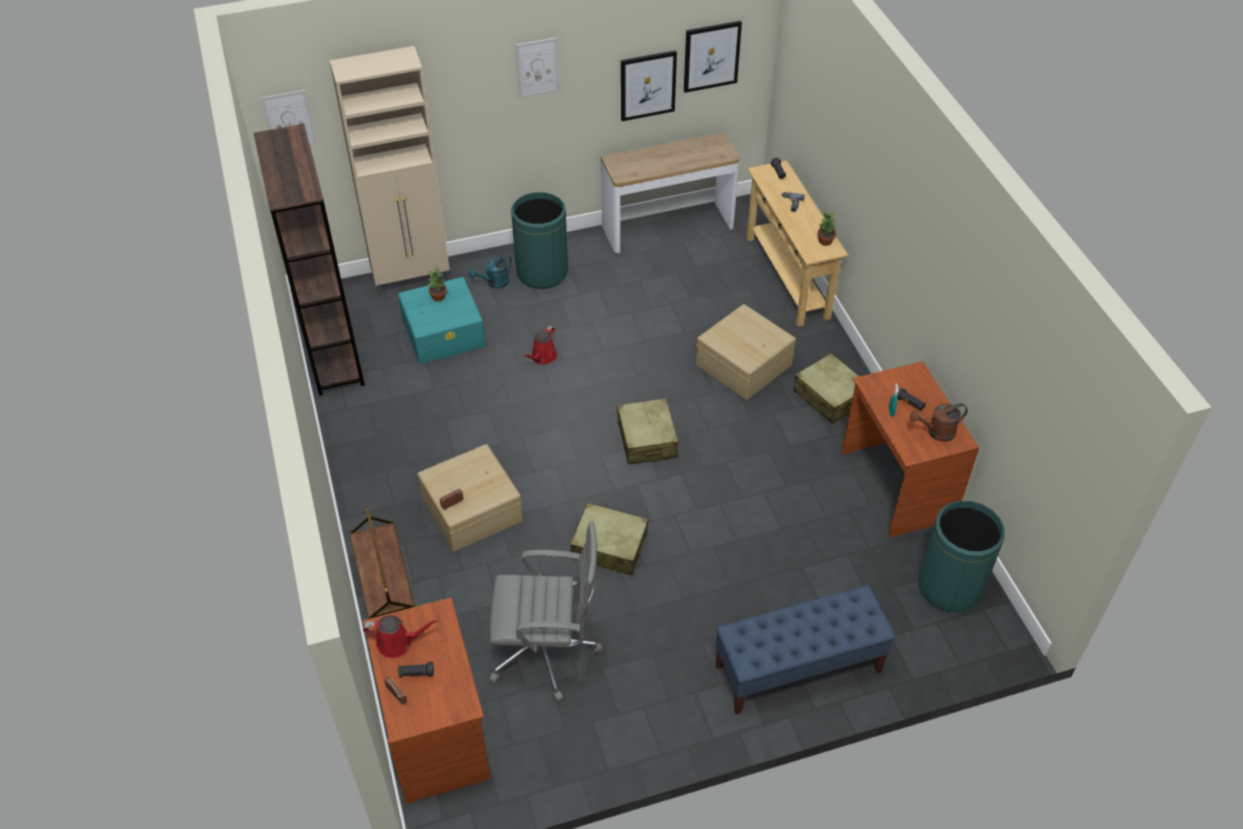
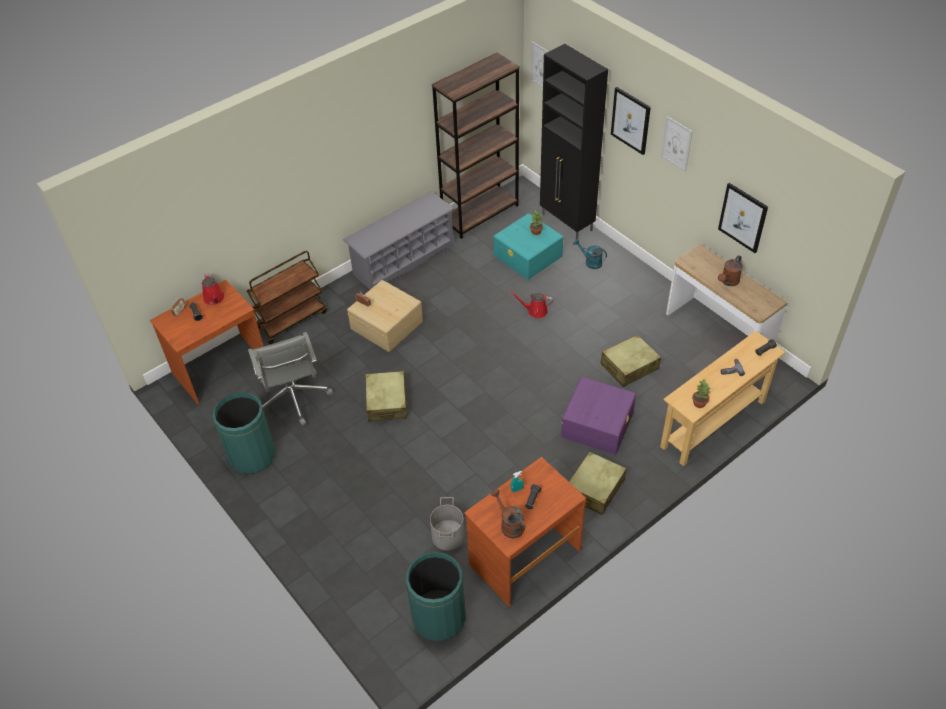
camera: 70 degrees right, 0 degrees up
beige cabinet [329,46,450,296] -> black cabinet [540,44,608,239]
green trash can [511,192,568,289] -> green trash can moved to [213,392,276,474]
beige suitcase [617,398,678,464] -> beige suitcase moved to [601,334,661,387]
picture [684,21,742,93] -> picture moved to [611,87,651,155]
beige storage box [696,304,796,400] -> purple storage box [561,377,636,455]
blue bench [715,585,896,715] -> none
none -> grey shoe rack [343,191,454,290]
none -> grey bucket [430,497,464,551]
none -> brown watering can [718,255,743,286]

